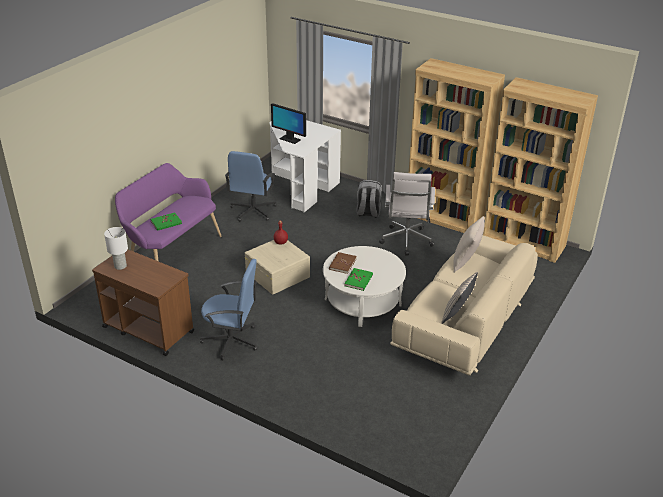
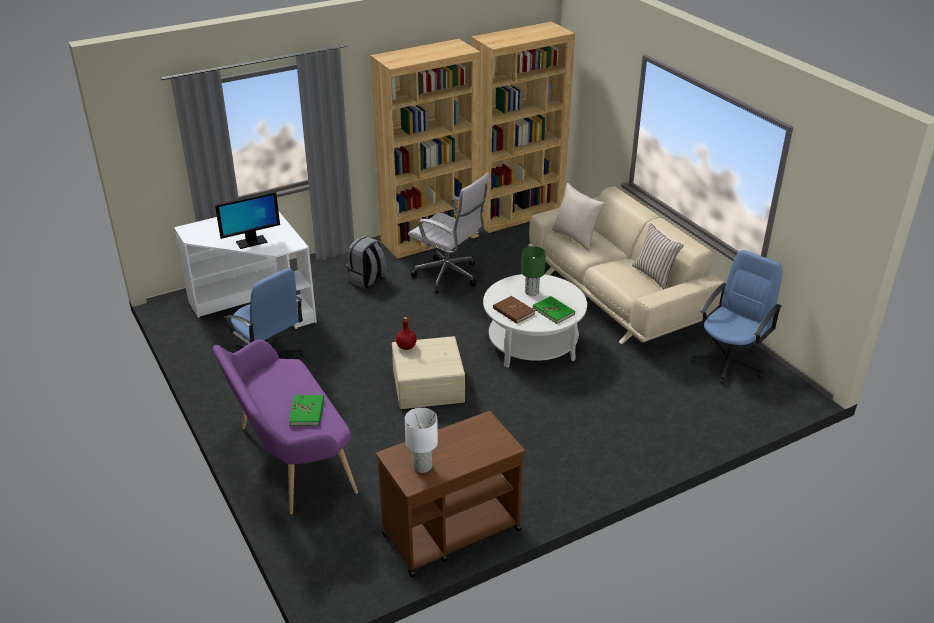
camera: 60 degrees left, 0 degrees up
blue office chair [200,259,257,360] -> blue office chair moved to [691,250,782,384]
none -> green table lamp [521,246,546,296]

